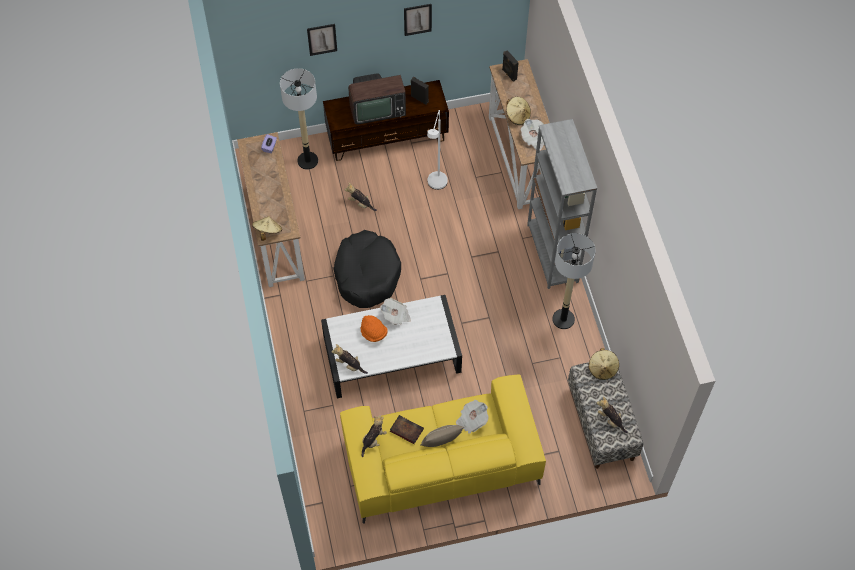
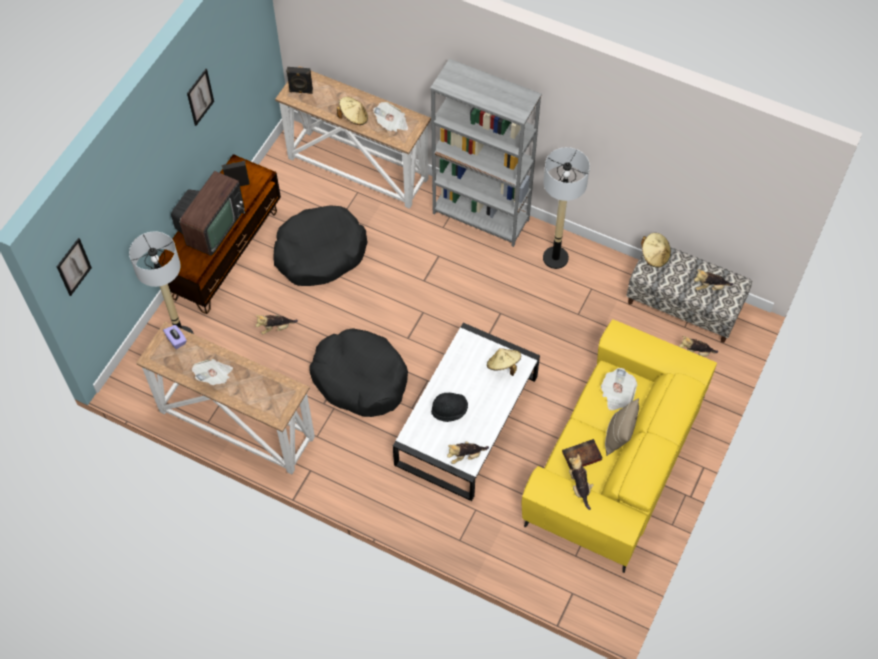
camera: 50 degrees left, 0 degrees up
beige hat [252,216,282,241] -> beige hat moved to [487,348,521,376]
picture [307,24,337,56] -> picture moved to [57,238,92,296]
orange hat [360,315,388,342] -> black hat [431,393,468,422]
newspaper [380,298,411,325] -> newspaper moved to [192,359,233,385]
white floor lamp [427,110,448,190] -> black dog bed [273,205,368,286]
none -> plush toy [679,336,718,357]

